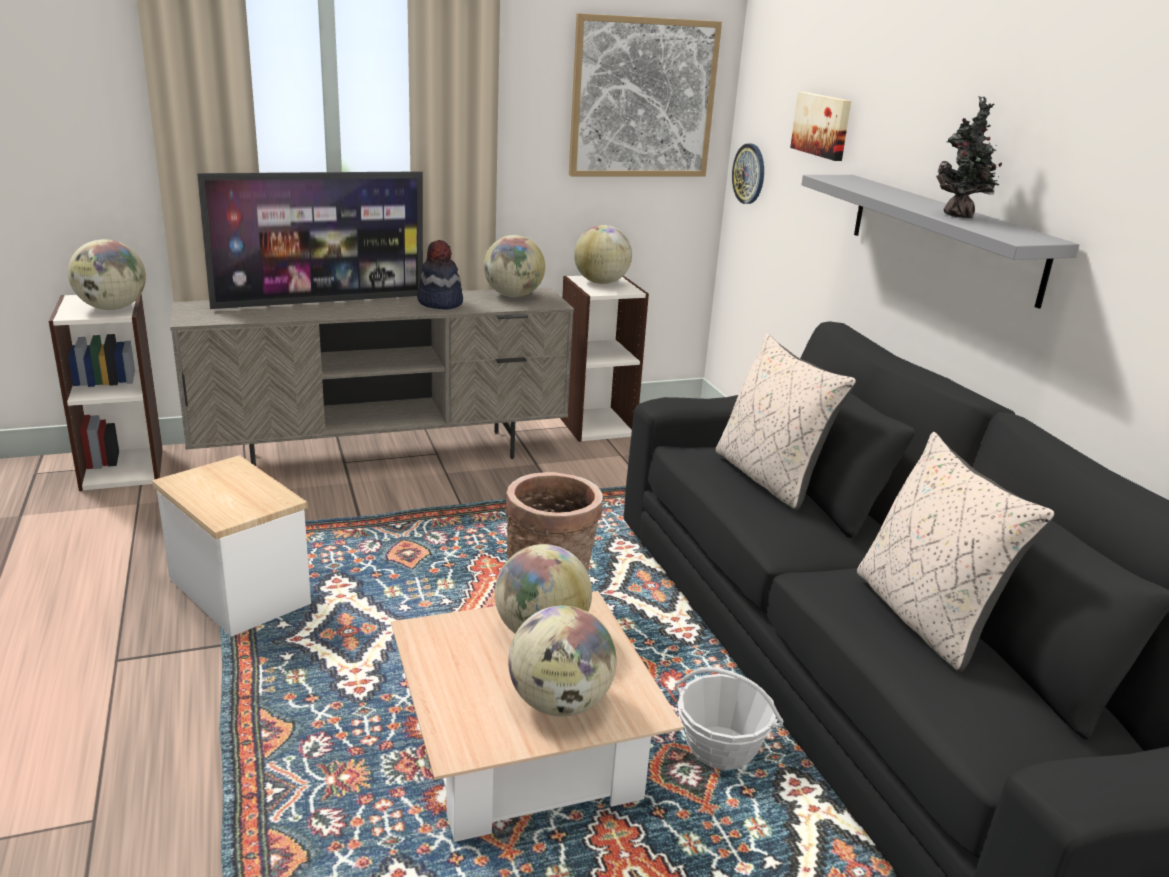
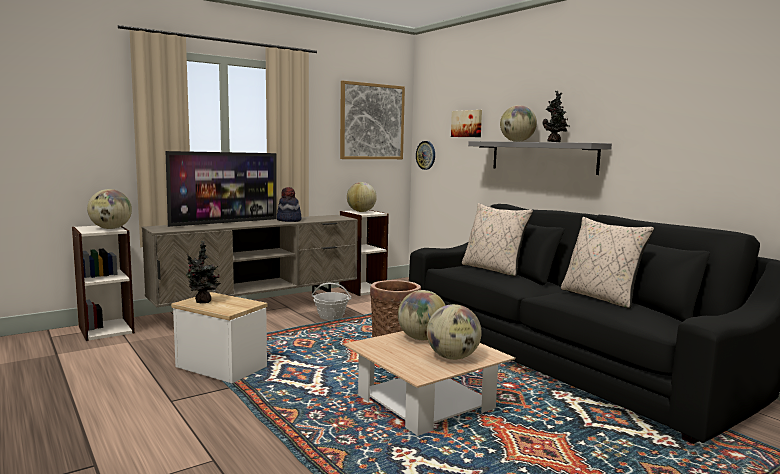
camera: 15 degrees left, 15 degrees down
globe [484,235,545,297] -> globe moved to [500,105,537,142]
basket [675,667,783,770] -> basket moved to [312,283,351,320]
none -> potted plant [186,241,221,303]

